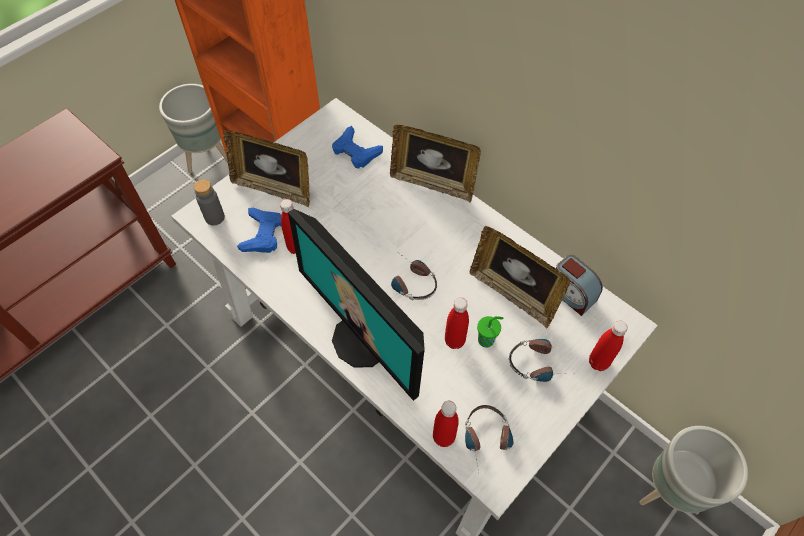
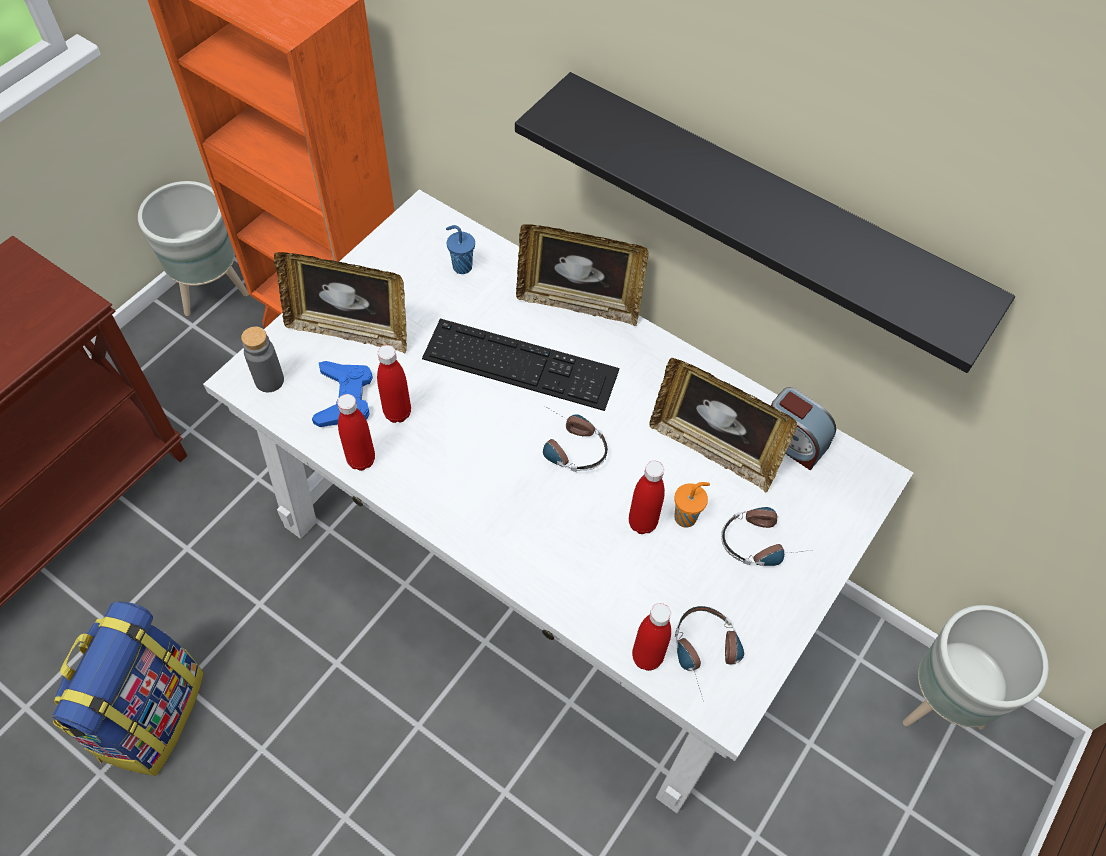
camera: 10 degrees left, 0 degrees up
monitor [288,209,425,401] -> none
blue game controller [332,126,383,169] -> blue cup [446,225,475,274]
green cup [477,316,503,348] -> orange cup [674,482,710,527]
red bottle [589,321,628,371] -> red bottle moved to [337,394,375,471]
none -> backpack [52,601,204,776]
none -> keyboard [422,319,619,411]
none -> black shelf [515,72,1015,373]

